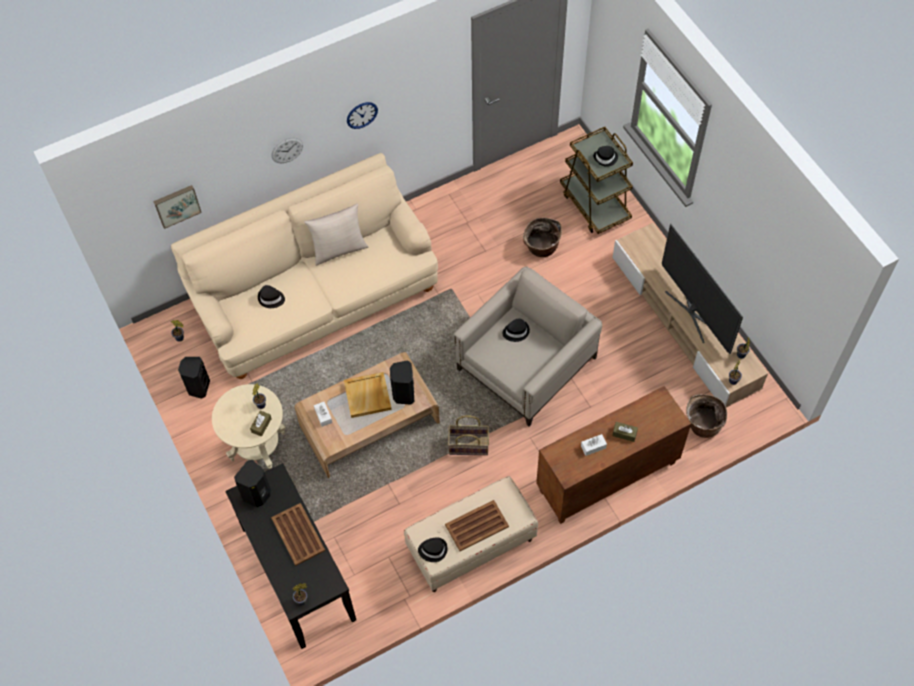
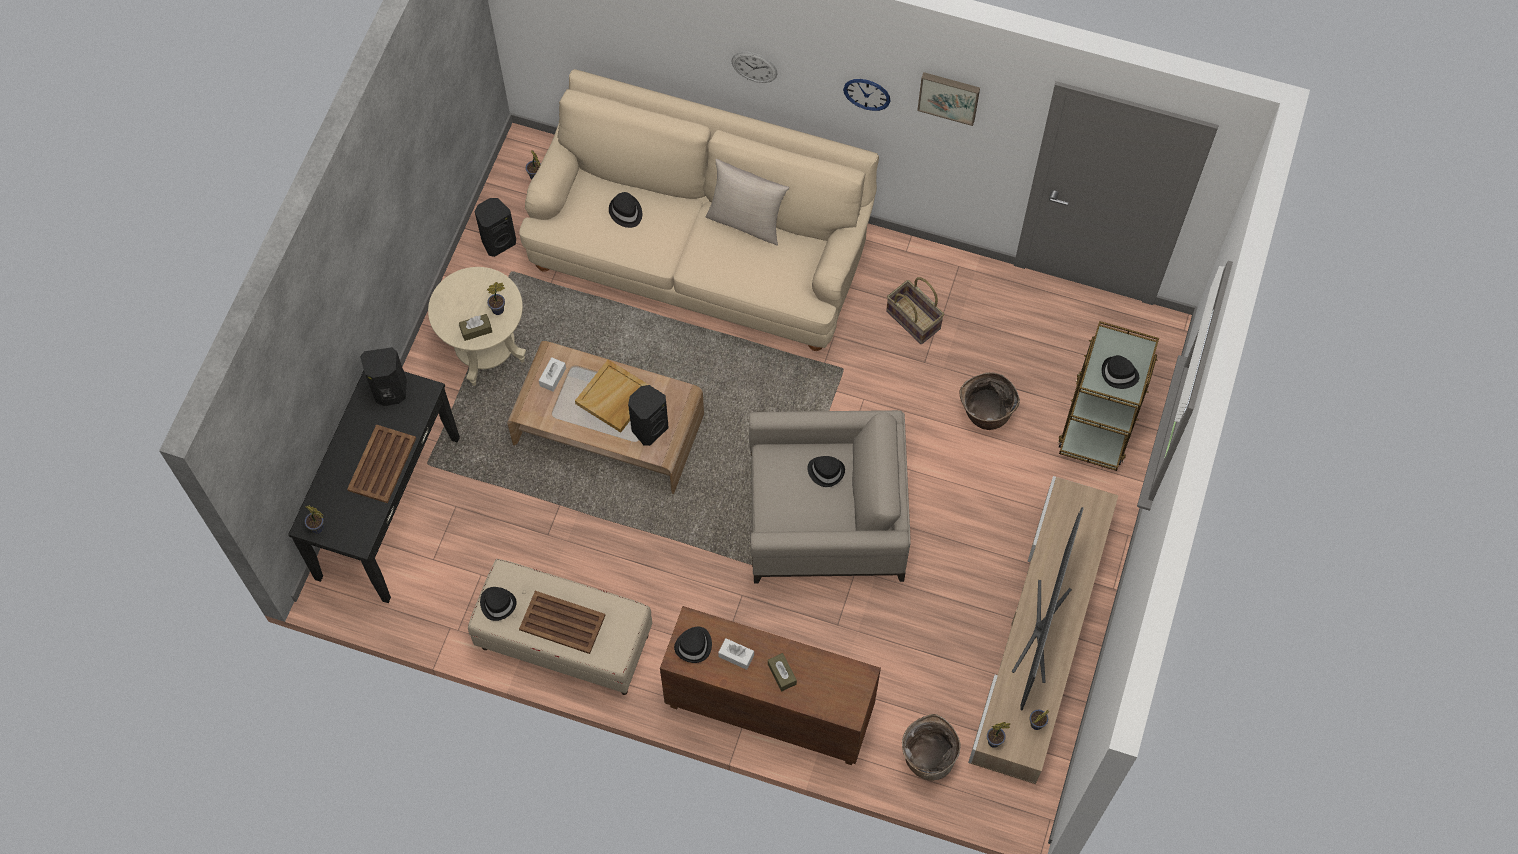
camera: 45 degrees right, 5 degrees up
picture [153,185,202,229] -> picture moved to [917,72,980,126]
basket [448,415,489,455] -> basket moved to [886,277,944,345]
none -> black hat [674,627,712,663]

